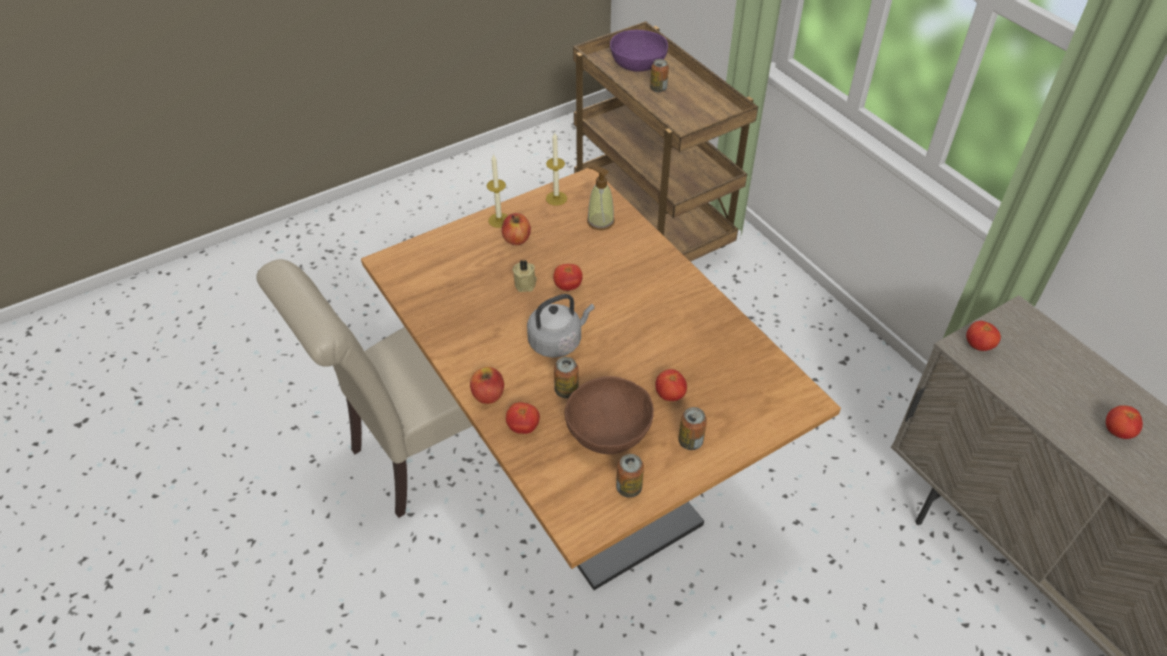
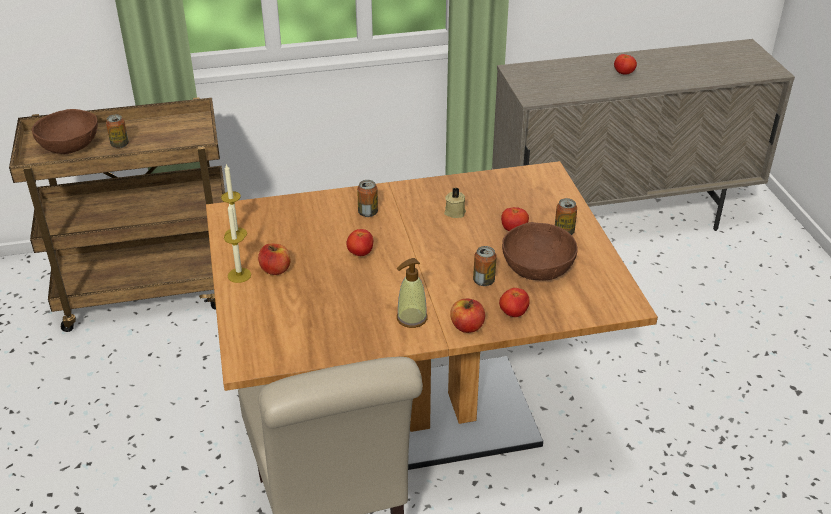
camera: 70 degrees left, 10 degrees down
beige candle [513,260,537,292] -> beige candle moved to [444,188,466,218]
grey kettle [527,294,595,358] -> none
soap dispenser [587,166,615,230] -> soap dispenser moved to [397,258,428,328]
purple bowl [610,30,668,72] -> brown bowl [32,109,98,154]
can [616,454,644,498] -> can moved to [357,180,378,217]
tomato [966,321,1001,351] -> none

